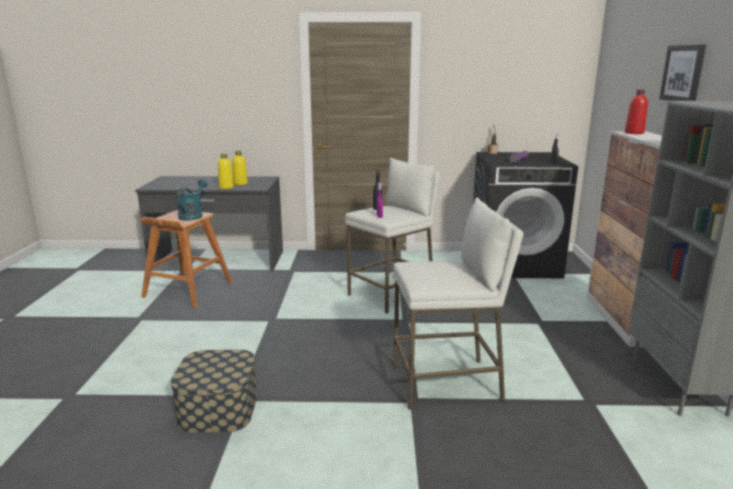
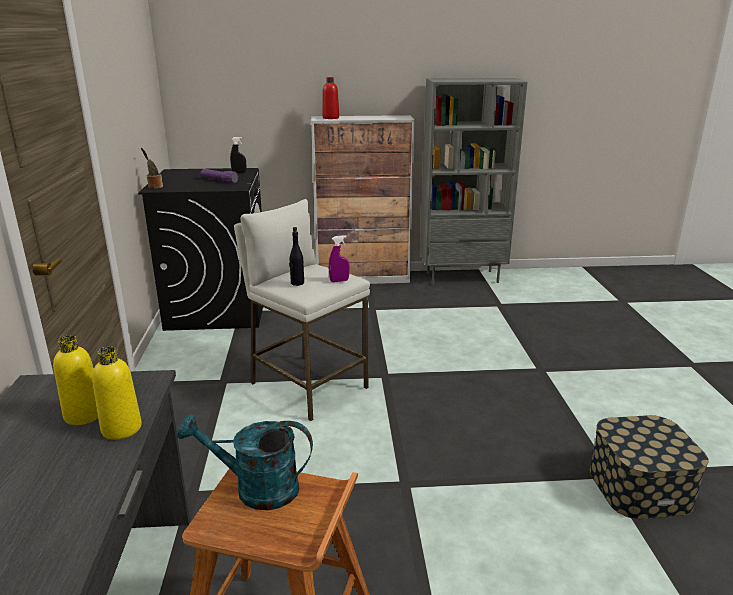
camera: 95 degrees left, 5 degrees up
white stool [393,197,524,410] -> none
picture [659,44,706,101] -> none

